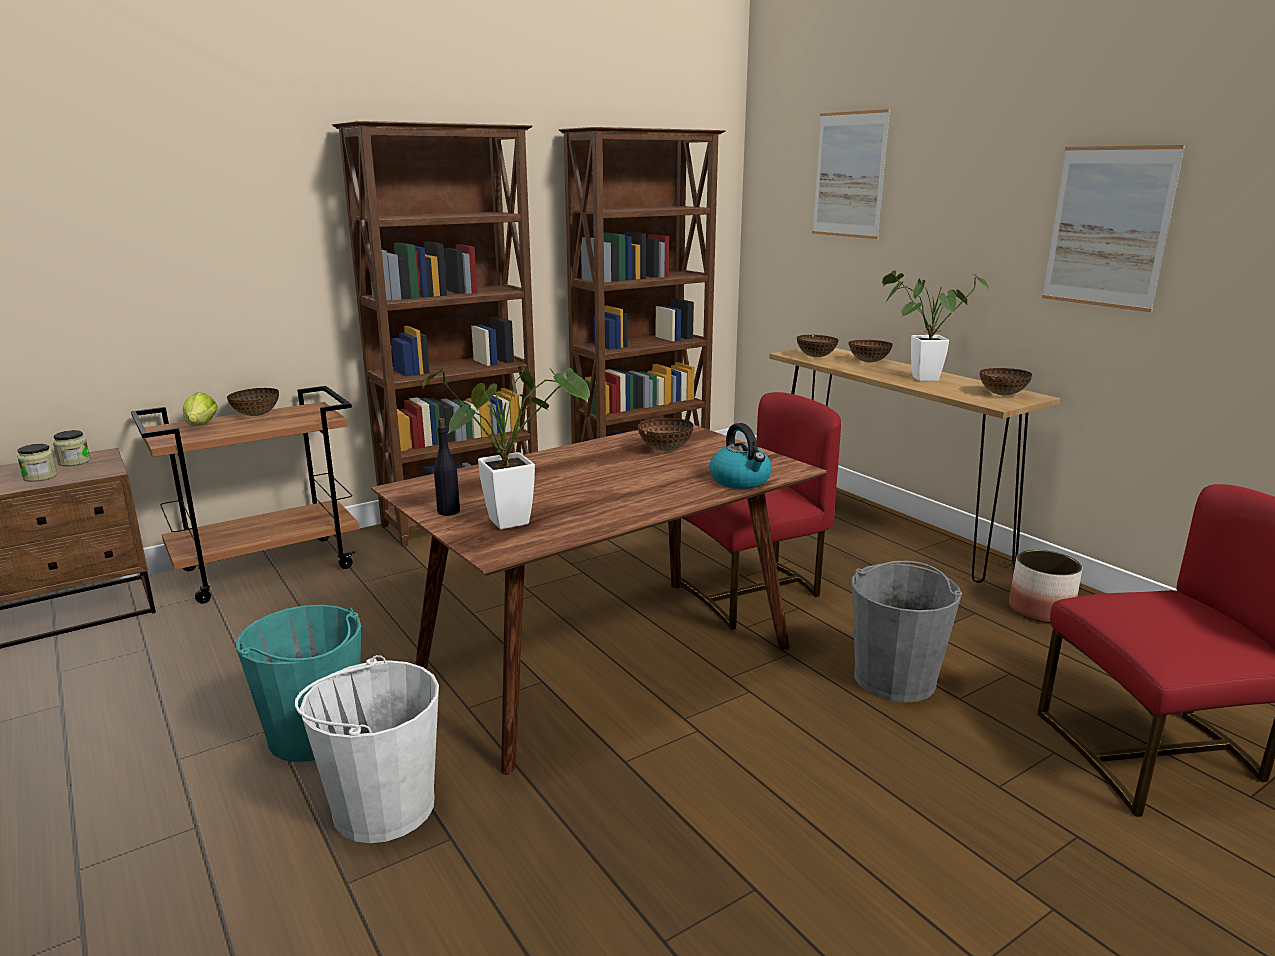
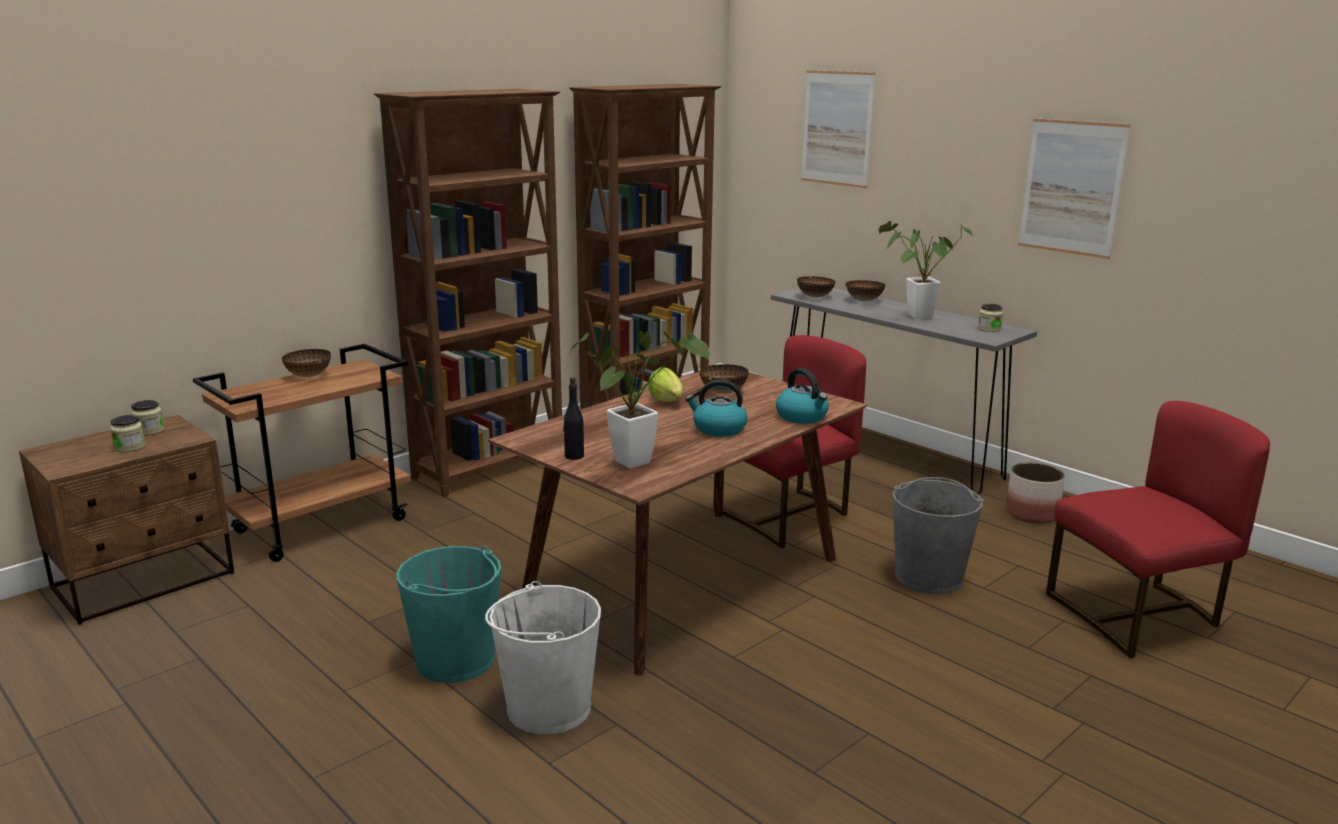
camera: 10 degrees left, 0 degrees up
lettuce [183,392,218,426] -> lettuce moved to [648,367,683,402]
brown console table [769,348,1060,583] -> grey console table [771,288,1037,494]
bowl [980,368,1032,395] -> jar [978,304,1003,332]
none -> kettle [686,379,748,437]

